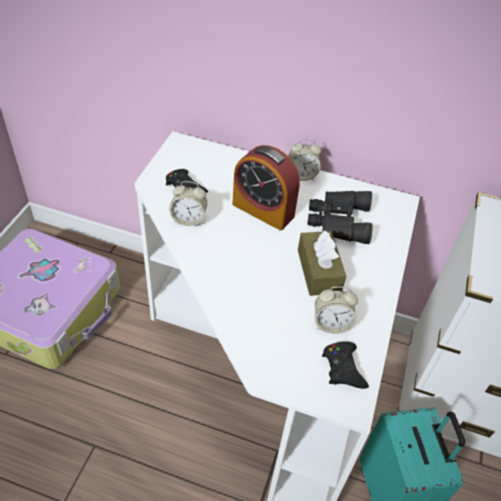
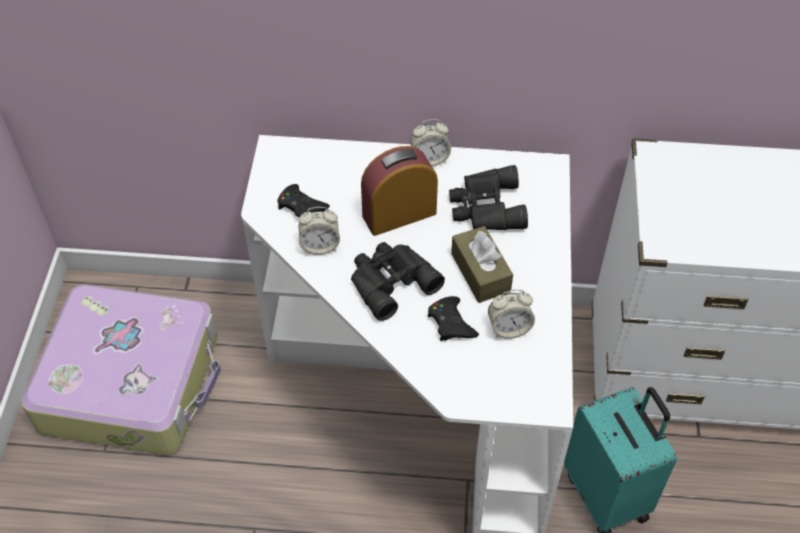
camera: 10 degrees left, 5 degrees up
alarm clock [232,145,300,231] -> alarm clock turned 135 degrees clockwise [361,146,438,236]
black game controller [322,341,369,389] -> black game controller moved to [428,296,479,341]
none -> black binoculars [351,242,445,321]

